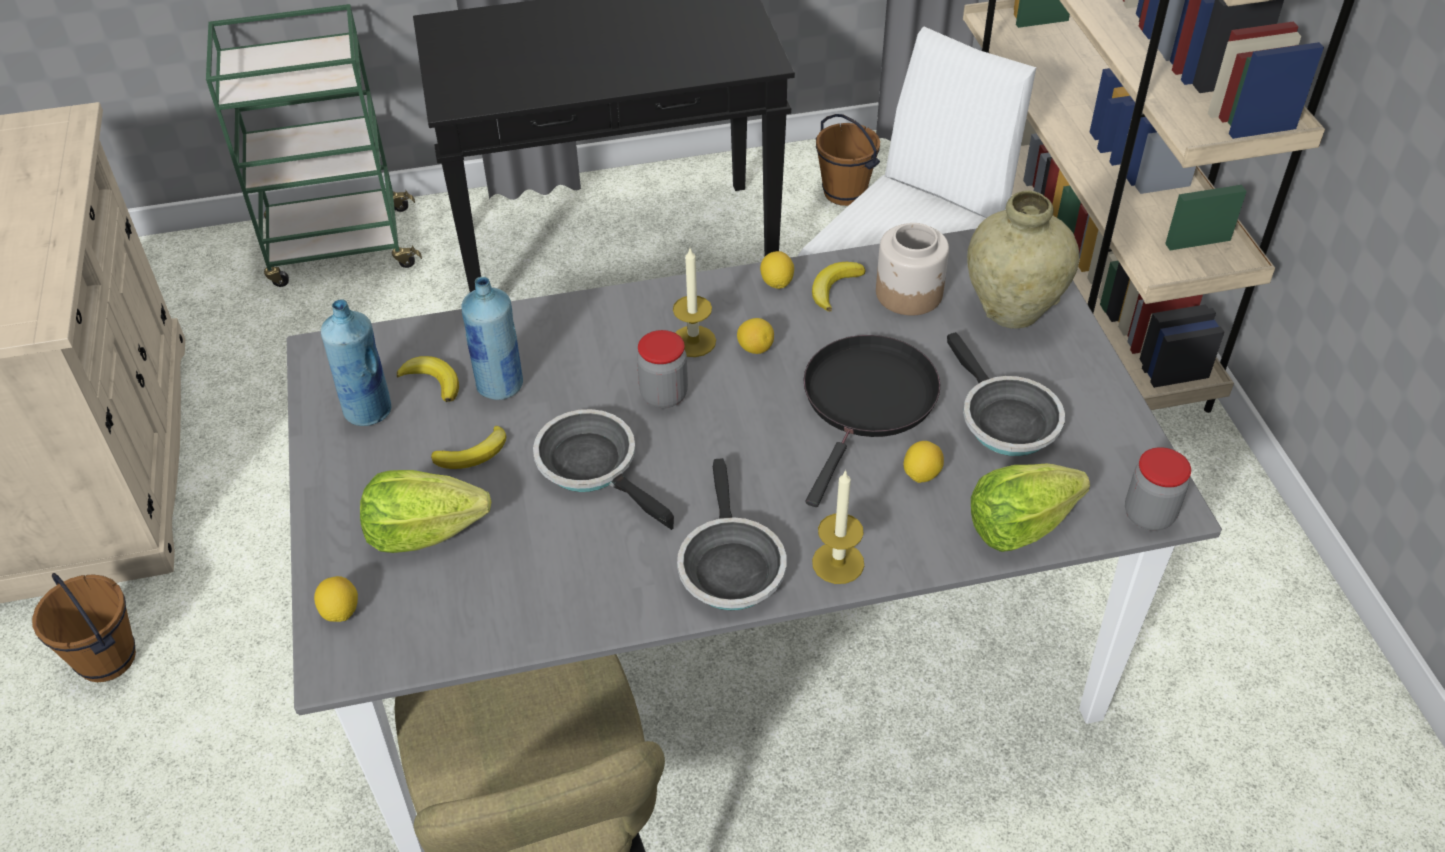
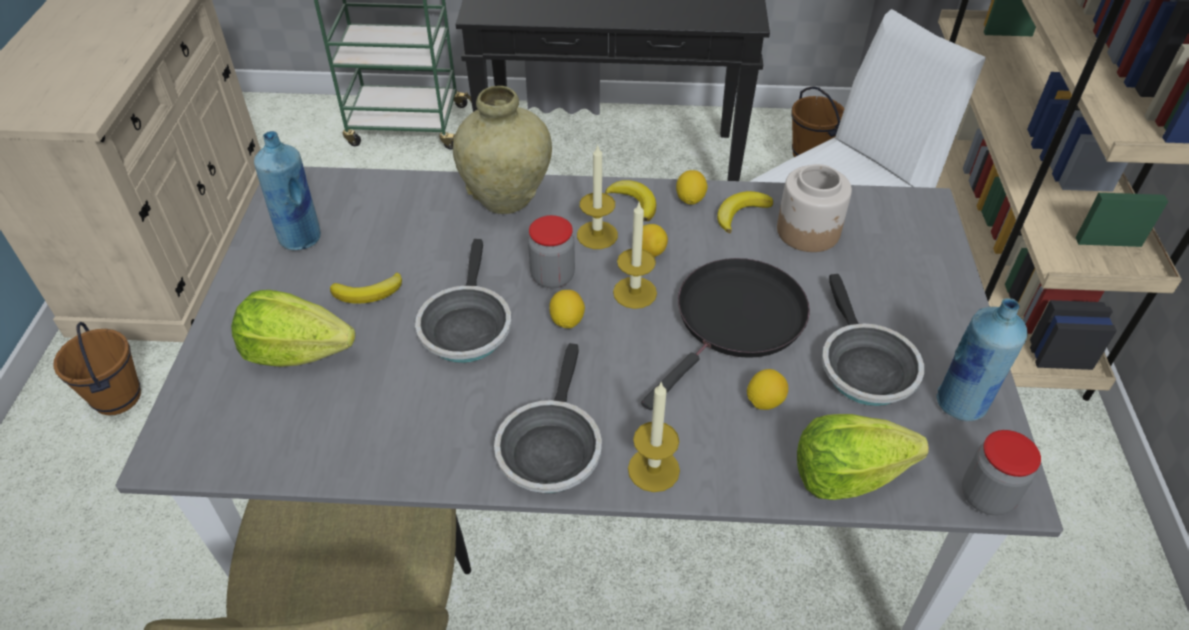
camera: 15 degrees right, 0 degrees up
lemon [314,576,358,622] -> lemon moved to [549,290,585,328]
banana [397,356,459,402] -> banana moved to [605,180,656,221]
blue bottle [461,277,523,400] -> blue bottle moved to [936,298,1028,421]
frying pan [533,409,674,530] -> frying pan turned 150 degrees counterclockwise [415,239,512,363]
beige vase [967,190,1079,328] -> beige vase moved to [453,86,552,214]
none -> candle [613,203,657,309]

